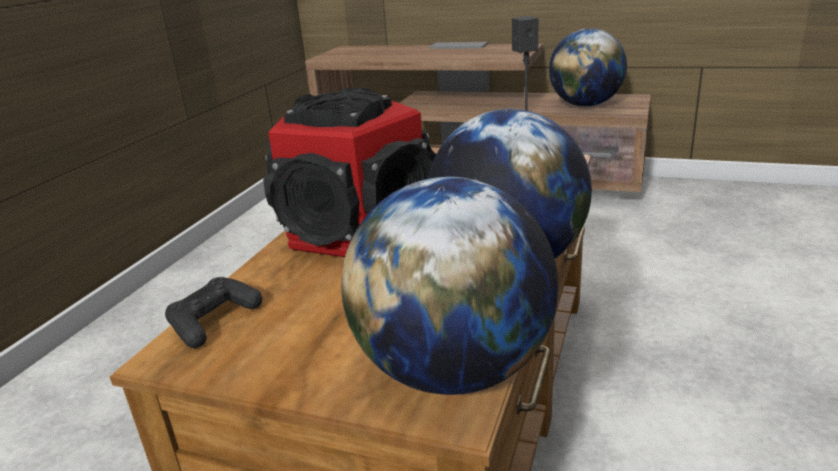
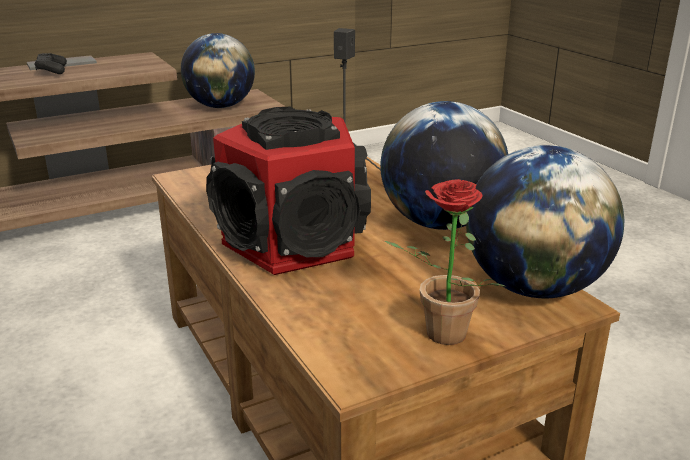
camera: 50 degrees left, 0 degrees up
black game controller [165,277,262,348] -> black game controller moved to [34,53,67,74]
none -> potted plant [384,179,507,345]

